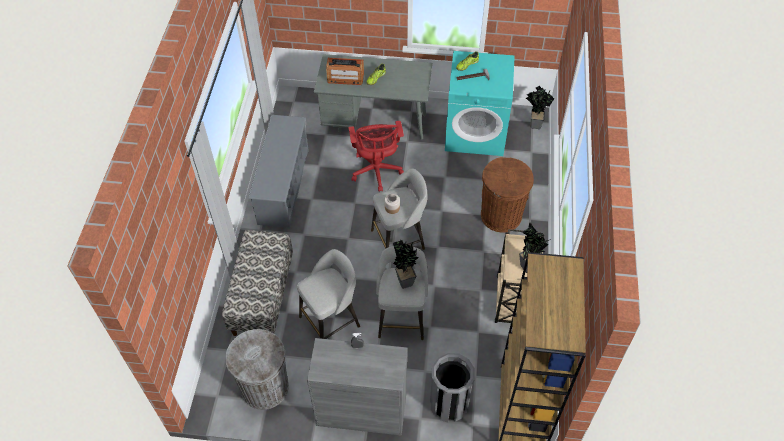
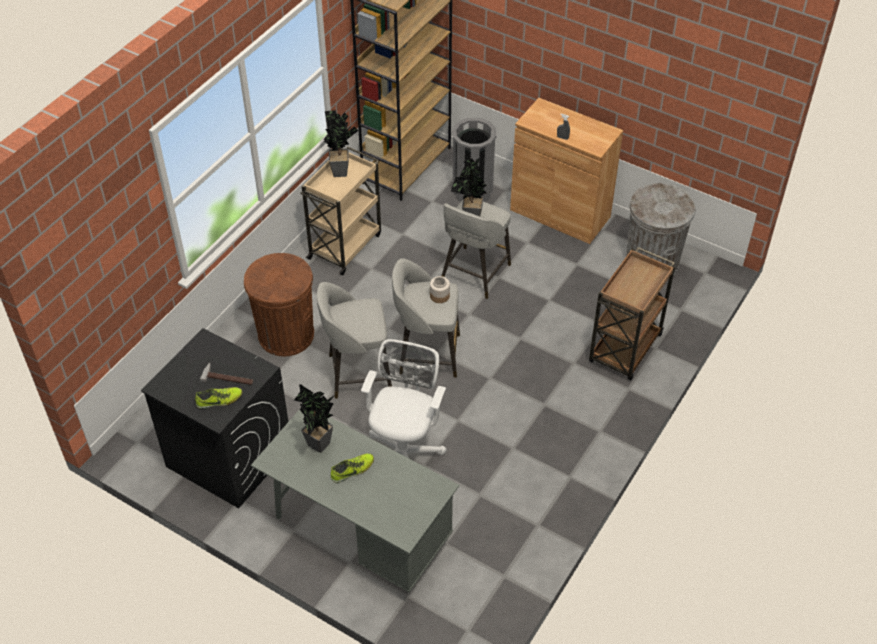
camera: 155 degrees left, 5 degrees down
bench [222,230,293,336] -> brown cart [589,247,675,380]
grey shoe rack [248,115,309,229] -> none
grey stool [297,249,360,339] -> grey stool moved to [317,282,392,399]
grey cabinet [307,338,407,435] -> brown cabinet [510,98,623,244]
radio [326,58,364,85] -> none
red office chair [349,121,404,192] -> white office chair [361,339,447,458]
turquoise washing machine [445,51,515,156] -> black washing machine [141,328,288,508]
potted plant [526,86,555,129] -> potted plant moved to [294,384,335,453]

